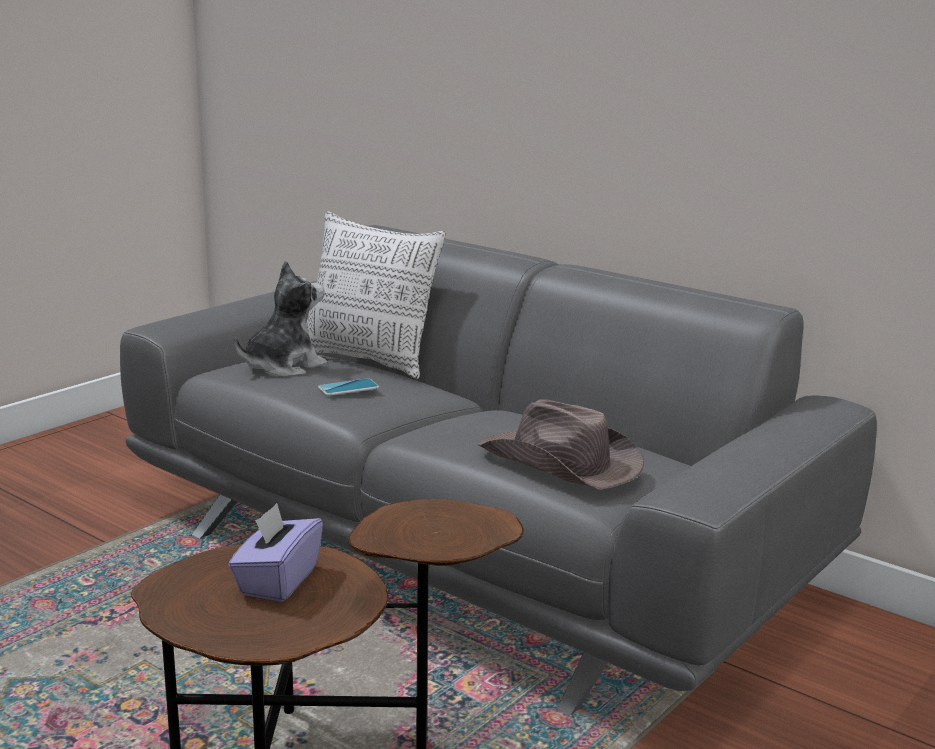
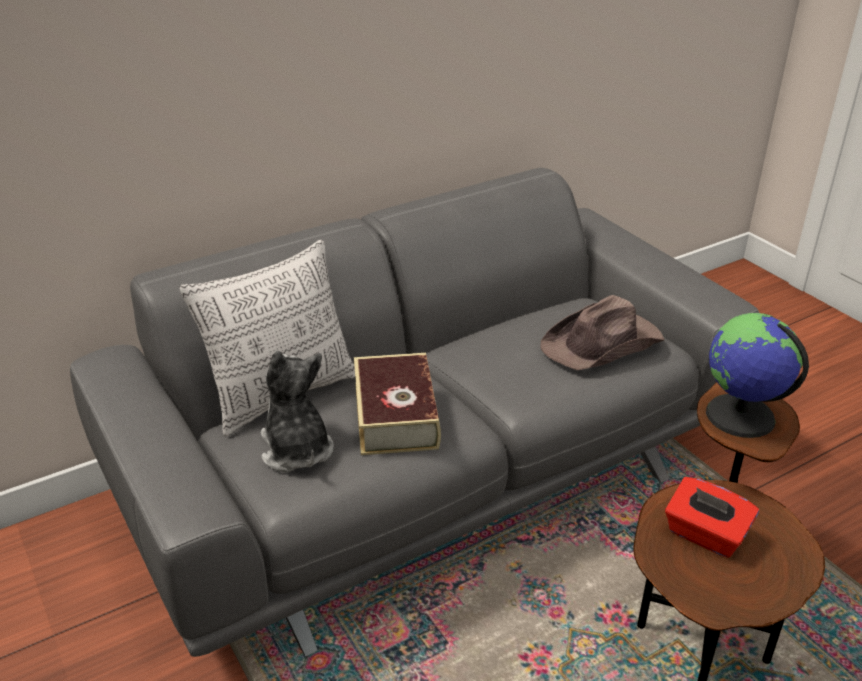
camera: 70 degrees left, 15 degrees up
purple tissue box [228,503,323,602] -> red tissue box [665,477,759,558]
phone [318,378,379,396] -> book [354,353,441,455]
none -> globe [706,313,809,438]

